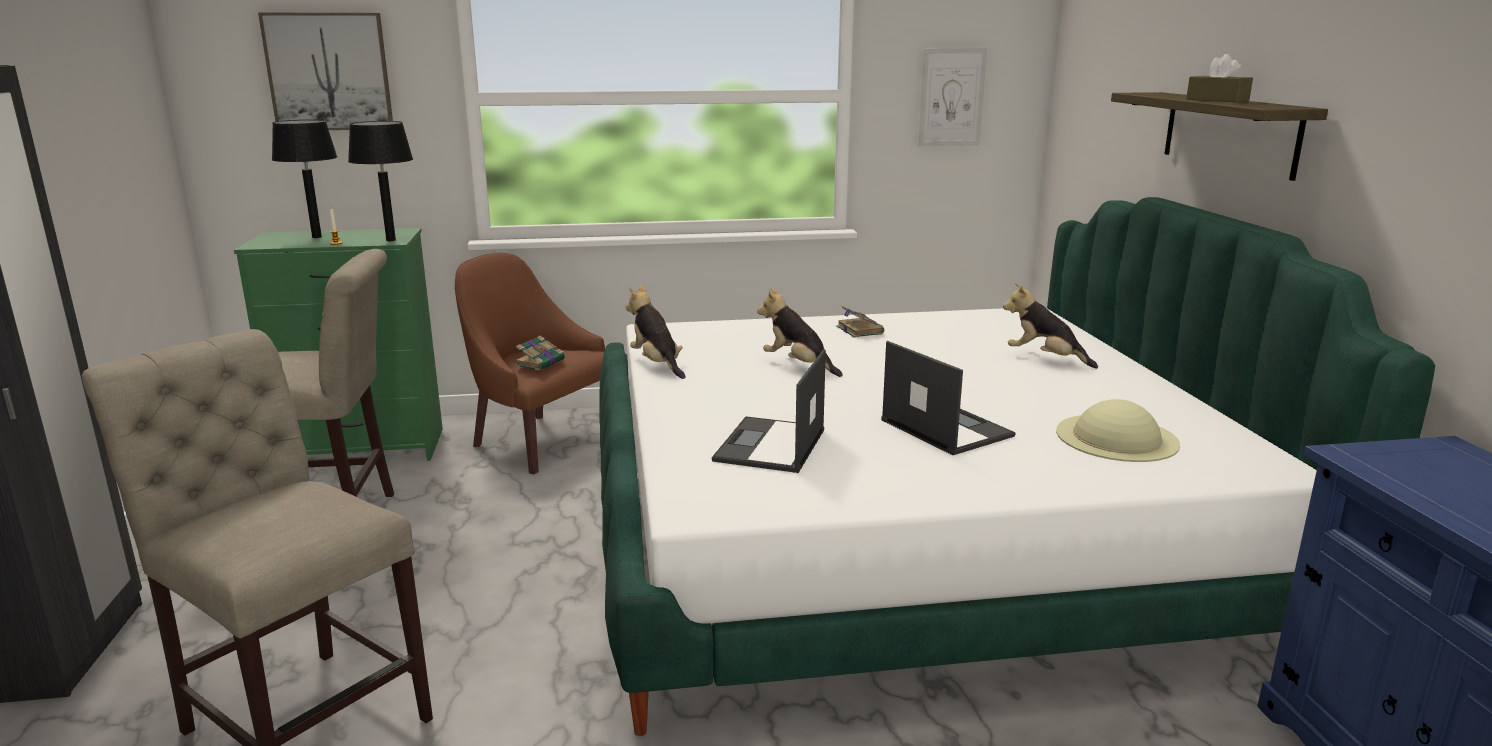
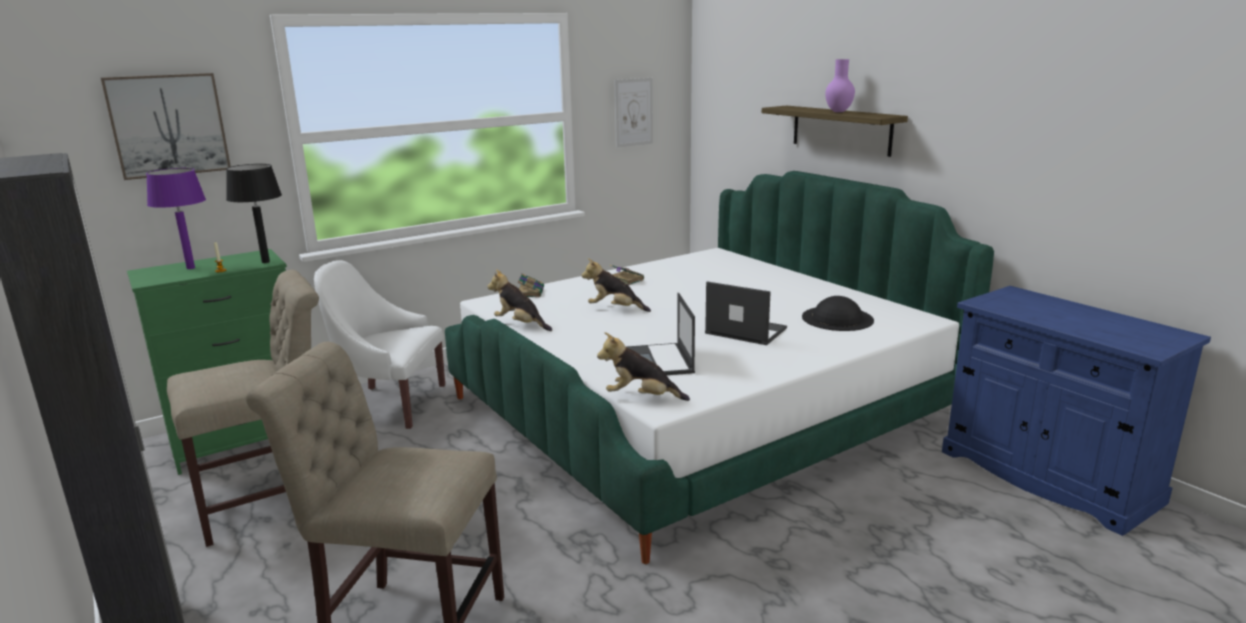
camera: 25 degrees left, 0 degrees up
black table lamp [272,120,337,238] -> purple table lamp [146,168,206,269]
brown armchair [455,253,605,475] -> white armchair [314,260,445,429]
book [515,336,565,371] -> book moved to [518,274,544,297]
plush toy [1003,283,1098,369] -> plush toy moved to [597,332,690,401]
beige hat [1056,399,1180,462] -> black hat [802,296,874,331]
brown tissue box [1186,54,1253,102] -> purple vase [825,59,855,112]

